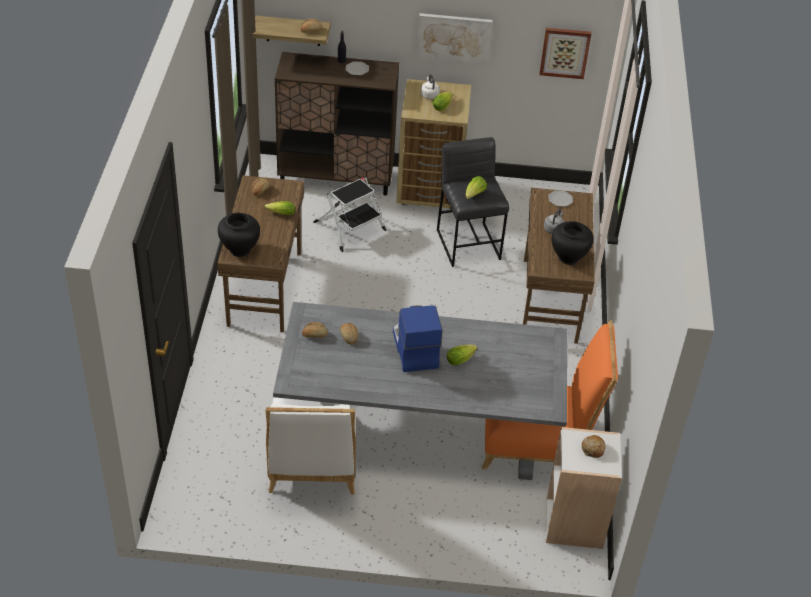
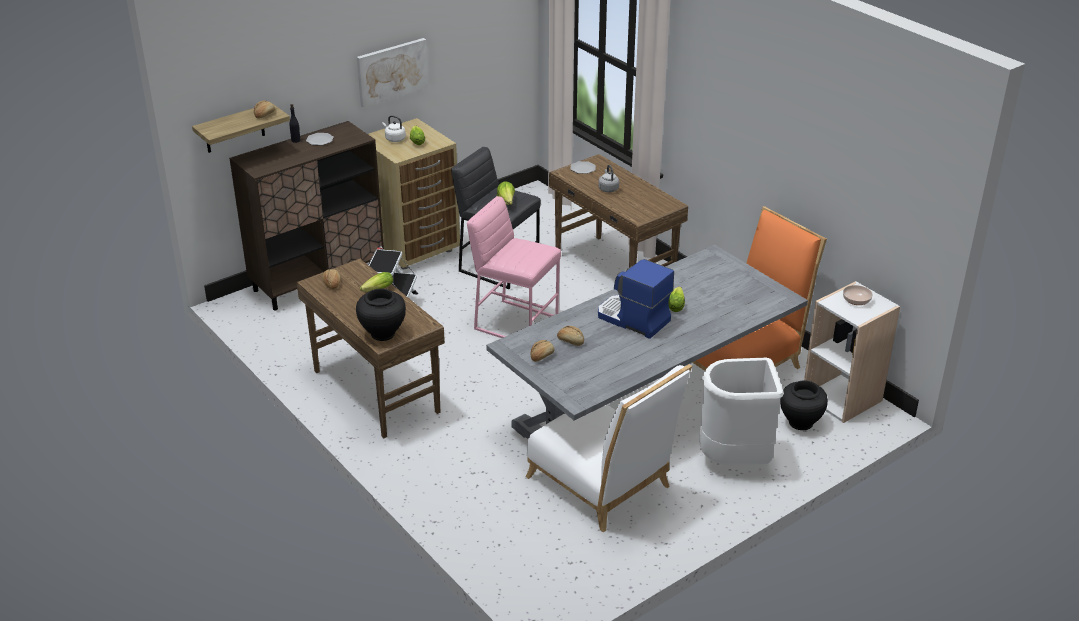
camera: 40 degrees left, 10 degrees down
picture [539,28,591,79] -> none
black vase [552,221,593,265] -> black vase moved to [780,380,828,430]
bread [582,435,606,458] -> bowl [843,285,873,305]
none -> pink stool [467,196,561,338]
none -> white trash can [699,357,784,465]

